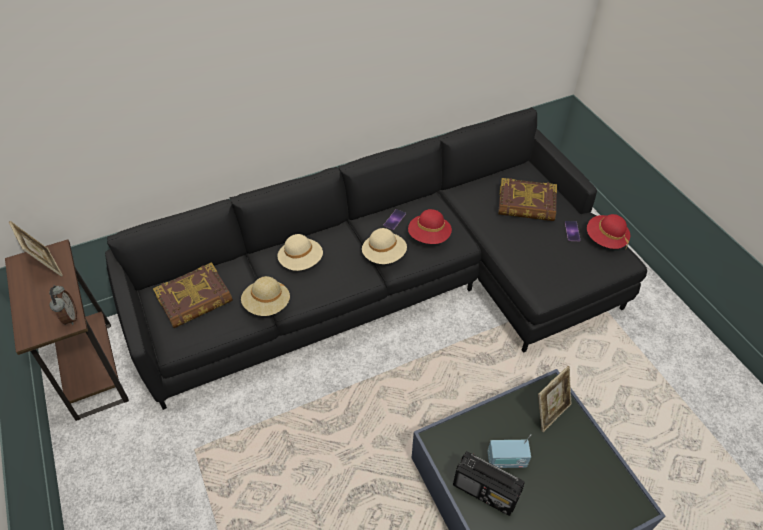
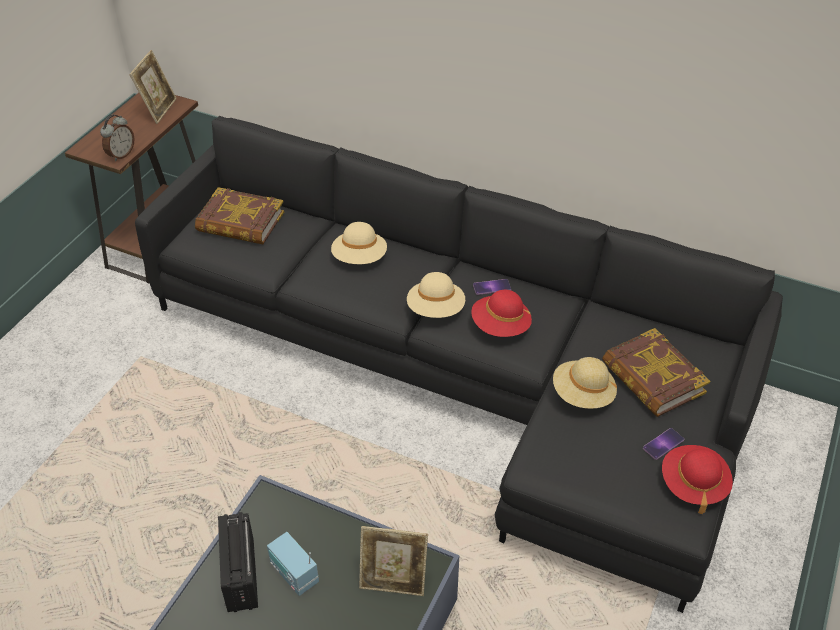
camera: 50 degrees right, 5 degrees down
beige hat [241,276,290,316] -> beige hat moved to [553,357,617,409]

